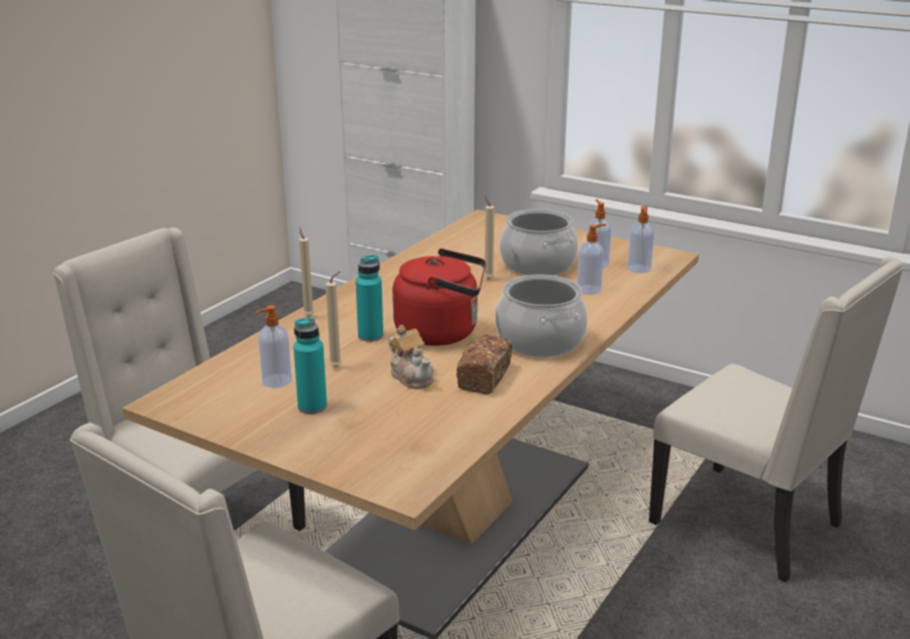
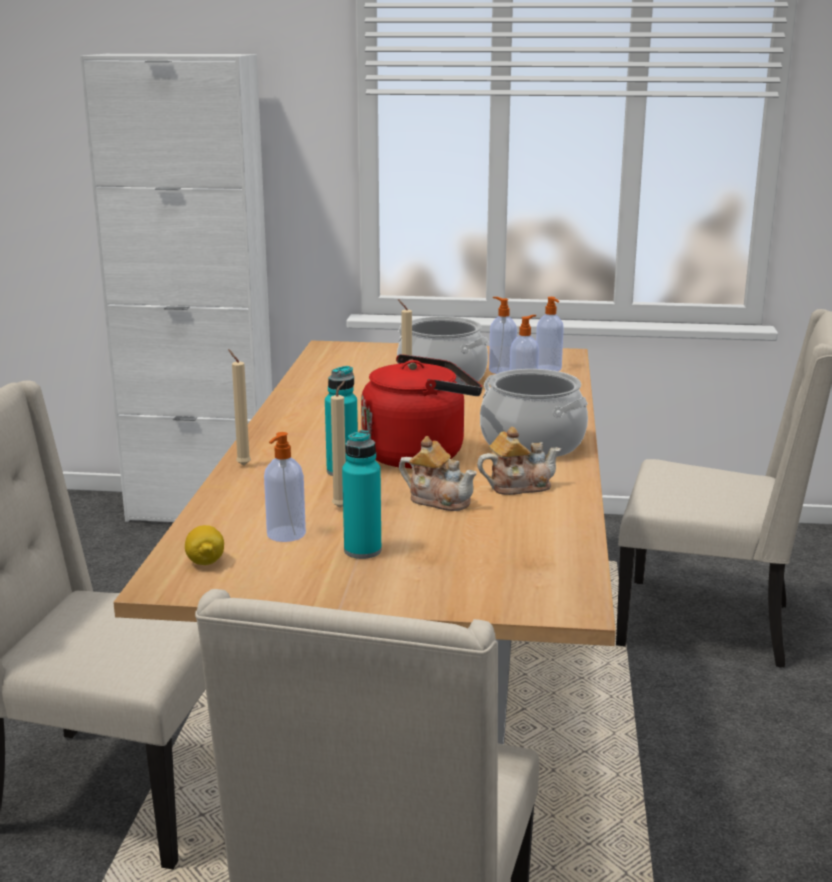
camera: 25 degrees left, 5 degrees down
bread [457,335,512,394] -> teapot [477,427,561,495]
none -> lemon [185,525,224,565]

